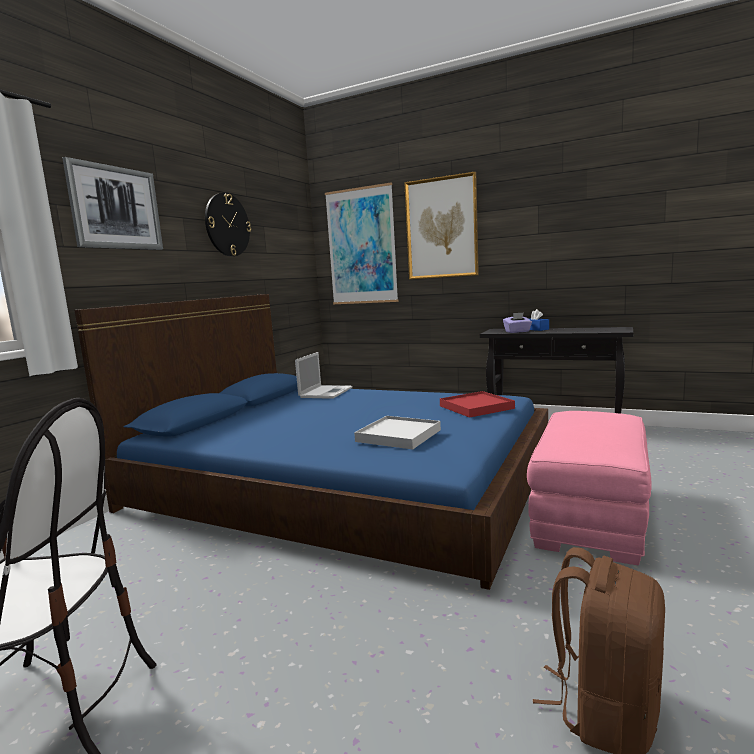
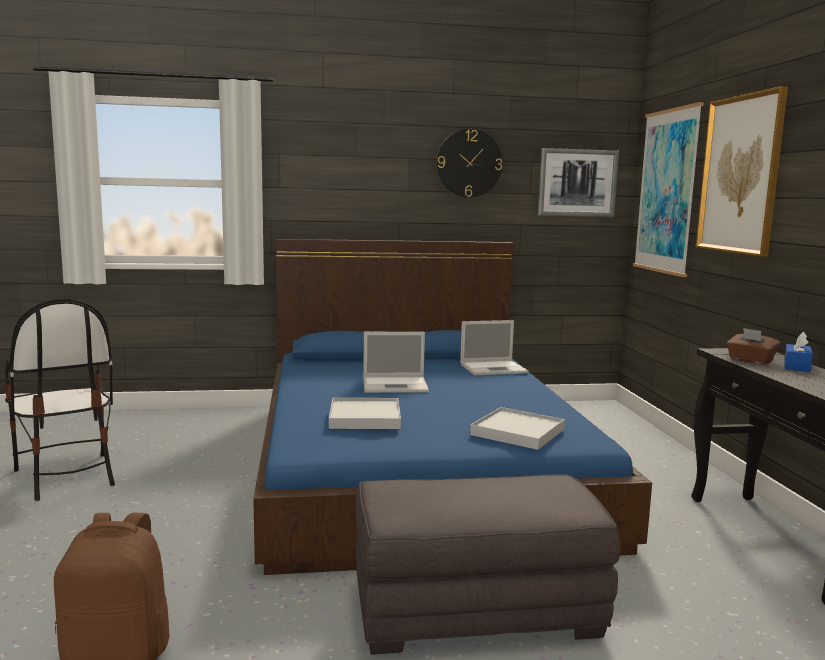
camera: 55 degrees right, 0 degrees up
picture [62,157,163,250] -> picture moved to [538,148,619,217]
red tray [440,391,515,418] -> white tray [470,407,565,450]
purple tissue box [503,312,532,333] -> brown tissue box [727,328,779,365]
pink ottoman [527,411,652,565] -> grey ottoman [355,475,620,655]
none -> laptop [363,332,429,393]

